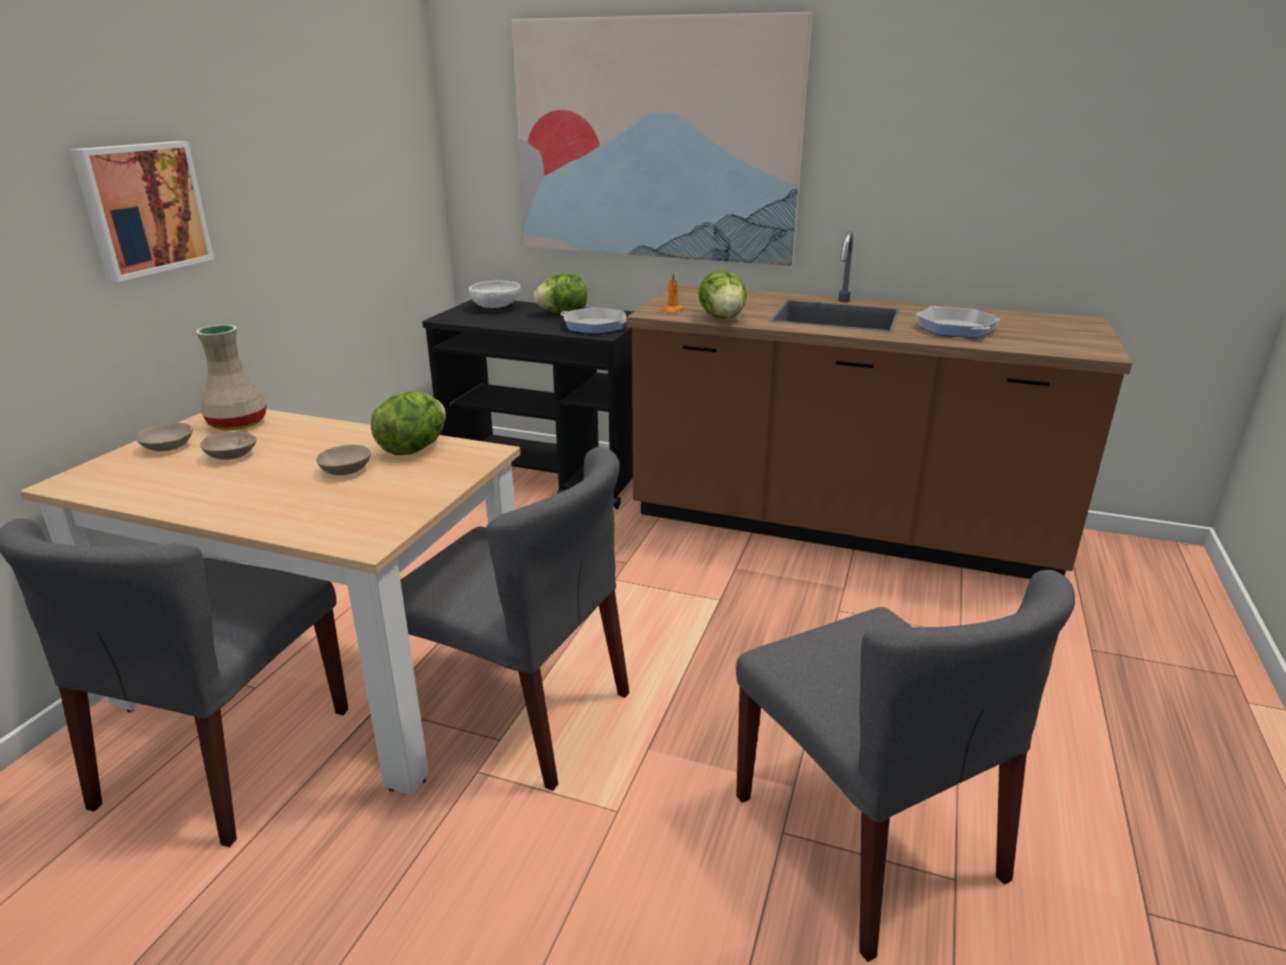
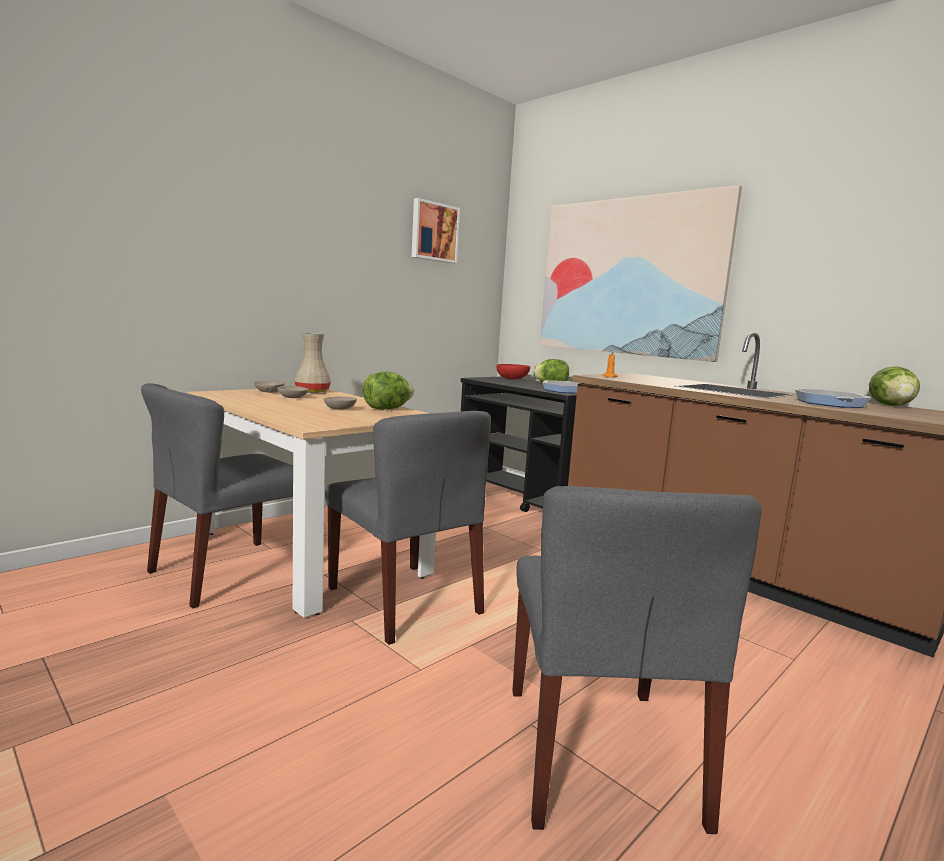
camera: 25 degrees right, 15 degrees down
picture [70,141,214,282] -> picture moved to [412,198,460,263]
white bowl [469,281,521,308] -> red bowl [496,364,530,380]
lettuce [698,270,747,319] -> lettuce moved to [869,367,920,406]

